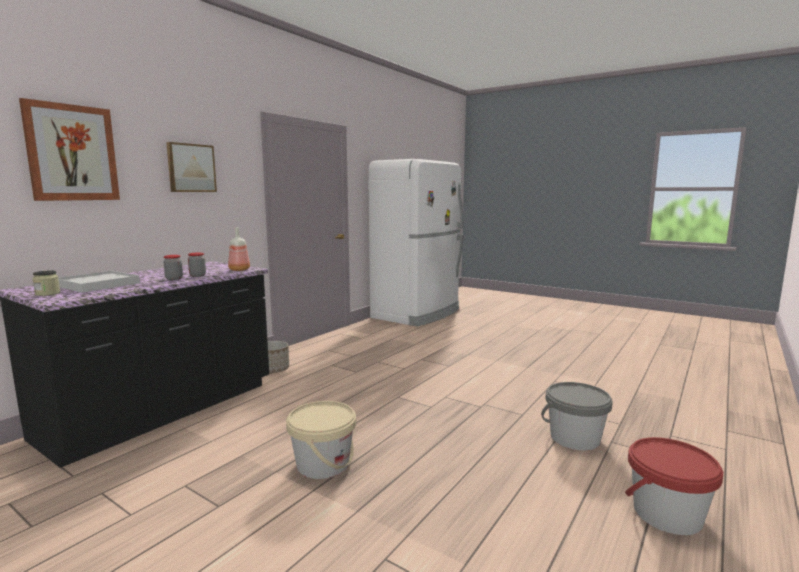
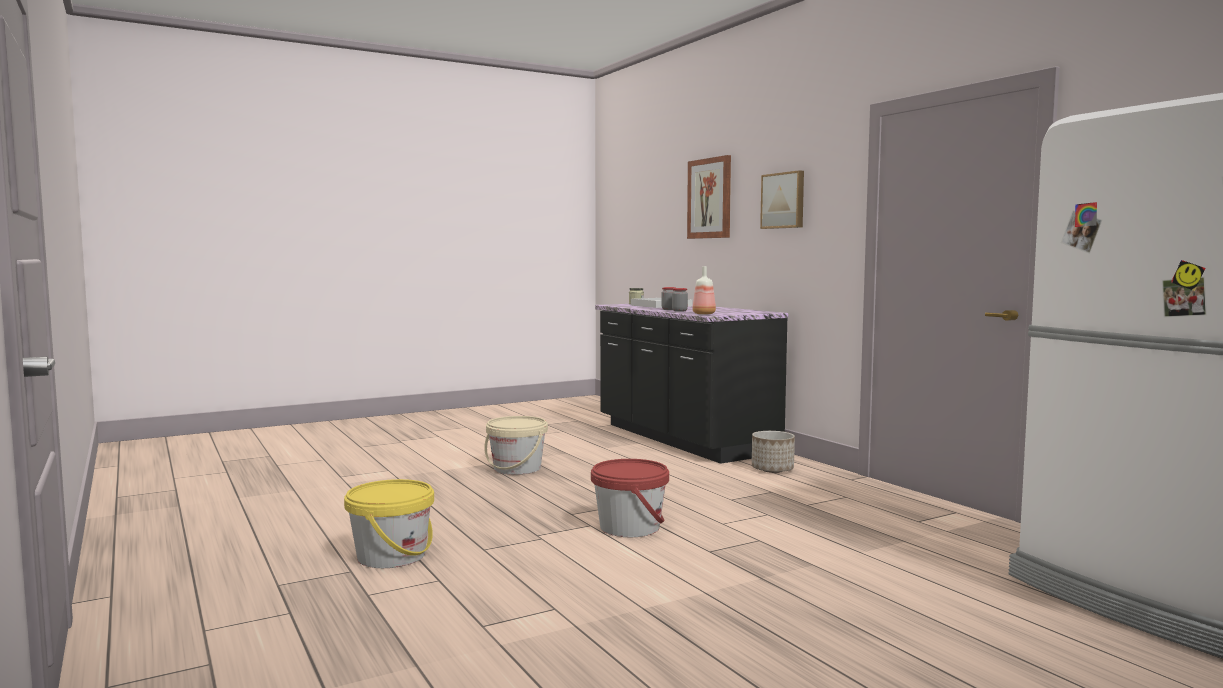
camera: 115 degrees right, 5 degrees down
grey bucket [541,382,613,451] -> yellow bucket [344,479,434,568]
red bucket [625,437,723,535] -> red bucket moved to [591,459,669,537]

